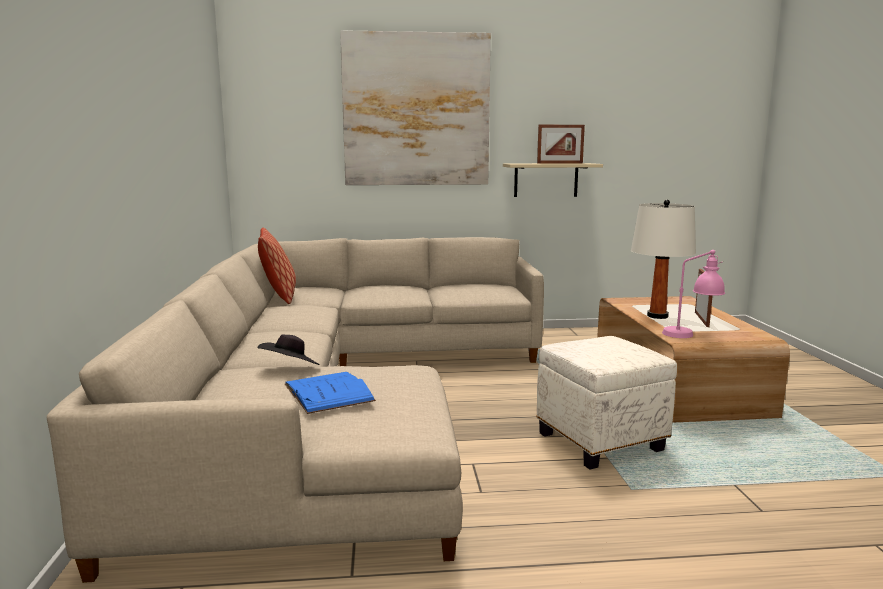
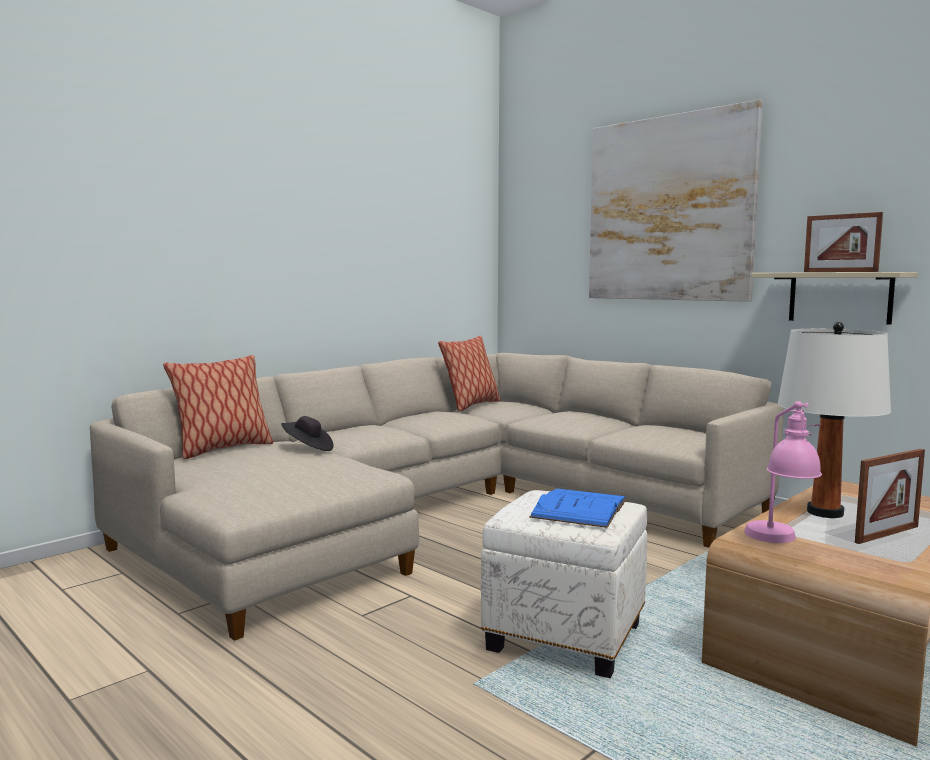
camera: 50 degrees right, 5 degrees down
blue book [285,372,376,414] -> blue book moved to [529,489,627,528]
none -> pillow [163,355,273,459]

